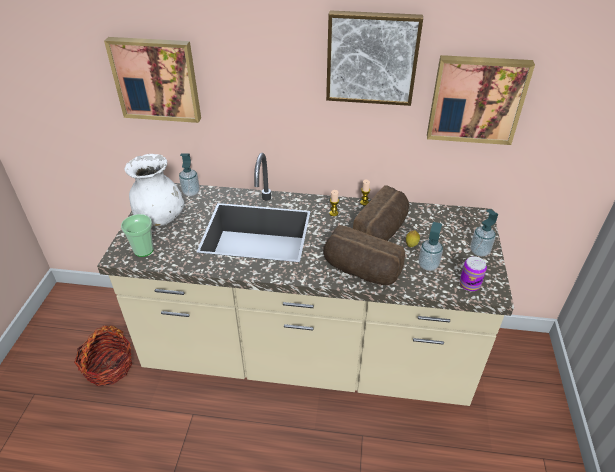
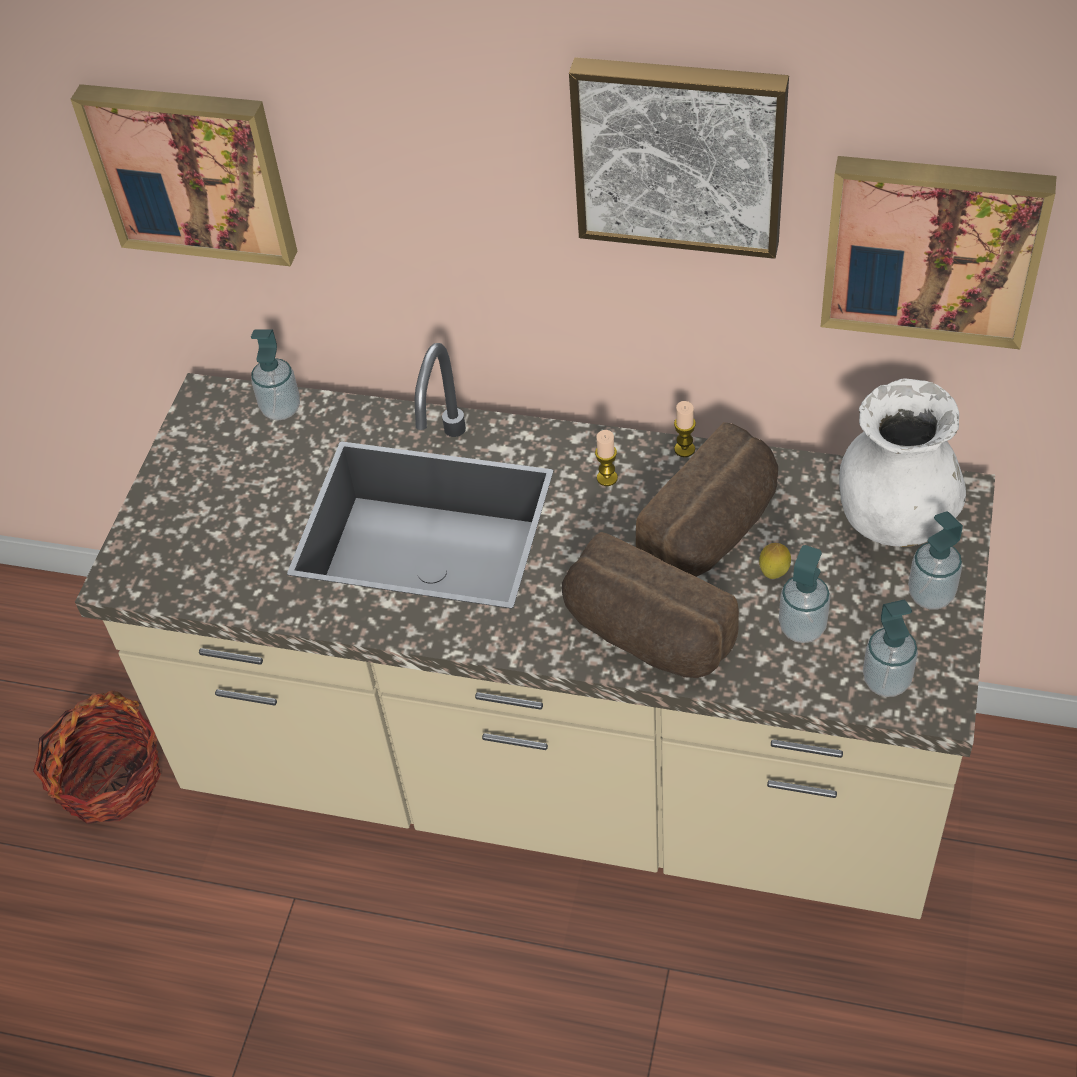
camera: 10 degrees right, 10 degrees up
cup [121,214,154,257] -> none
white vase [124,154,184,226] -> white vase moved to [839,378,966,547]
can [460,256,487,291] -> soap dispenser [863,599,918,697]

